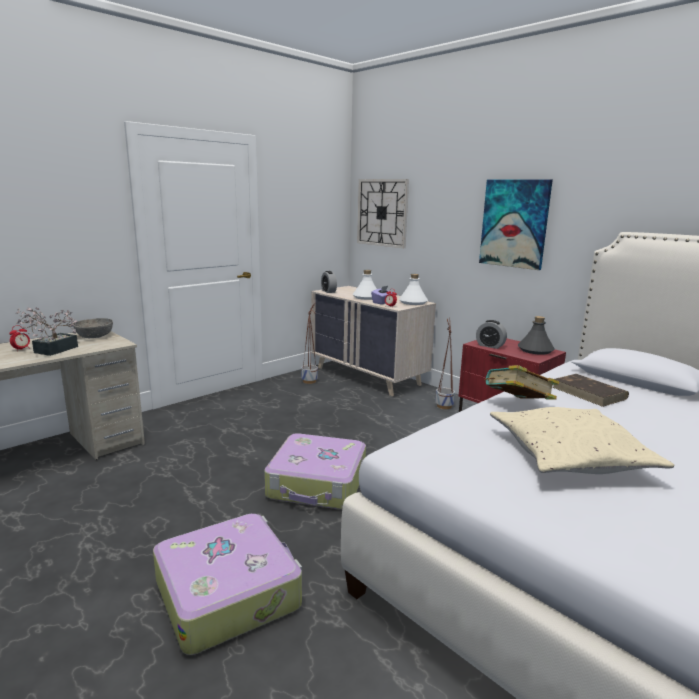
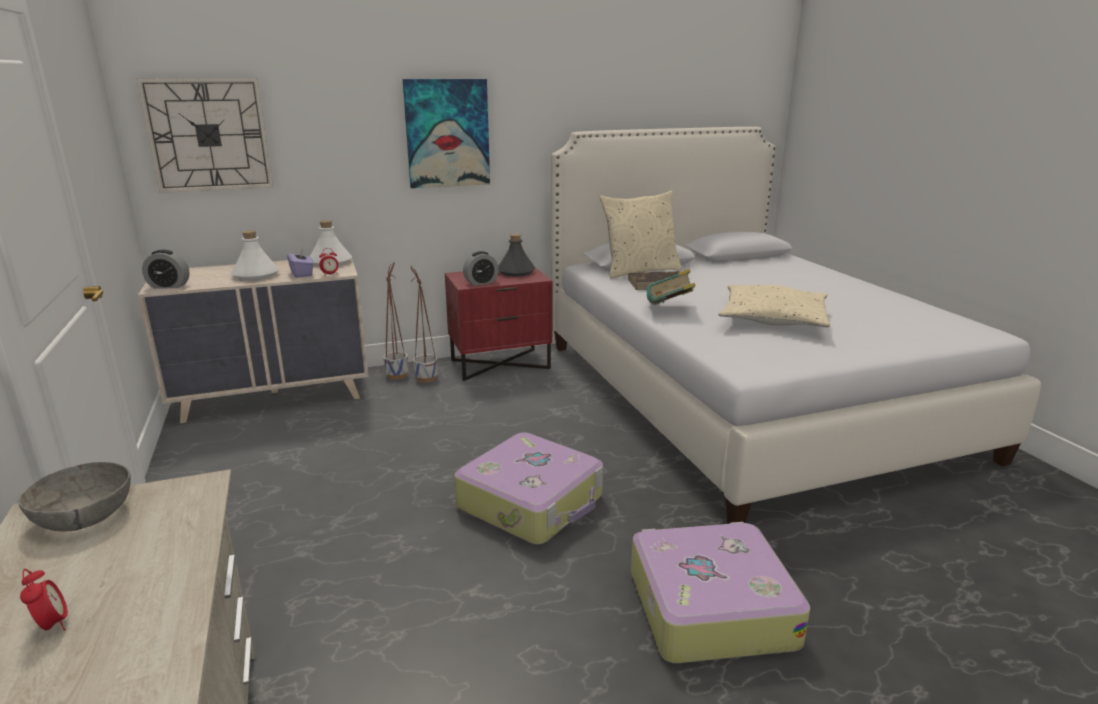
camera: 65 degrees left, 5 degrees up
potted plant [16,307,78,356] -> none
planter [301,303,318,384] -> planter moved to [383,262,409,379]
none -> beige pillow [600,190,682,279]

